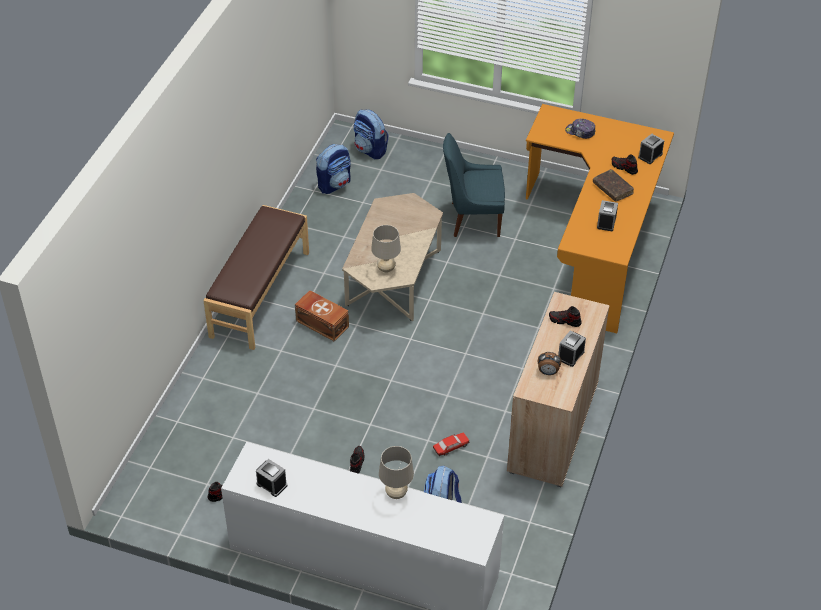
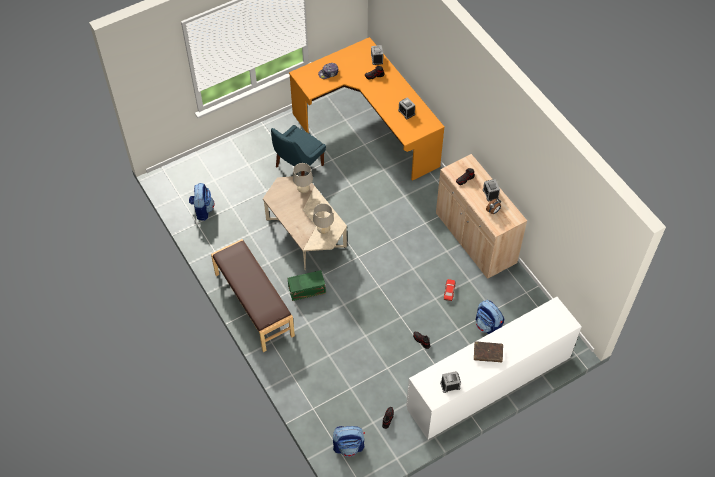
camera: 50 degrees left, 10 degrees up
brown storage box [295,290,349,342] -> green storage box [288,270,326,301]
backpack [354,109,388,159] -> backpack moved to [333,426,365,457]
beige table lamp [379,446,414,499] -> beige table lamp moved to [293,163,313,193]
brown book [593,169,634,202] -> brown book moved to [474,341,503,363]

